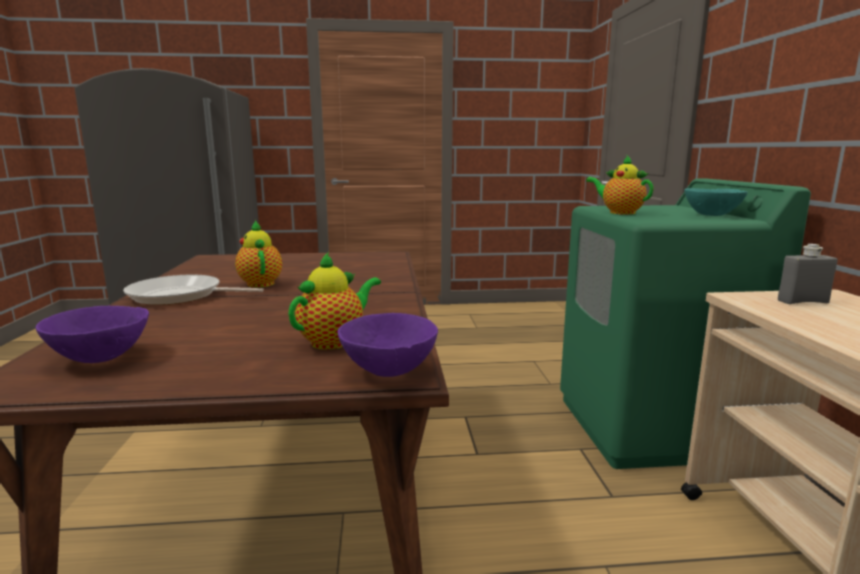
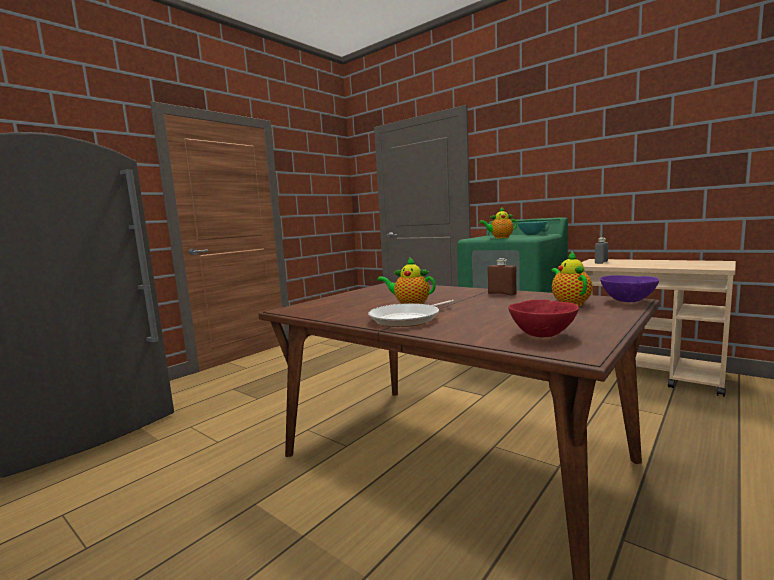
camera: 45 degrees left, 5 degrees down
purple bowl [36,306,149,363] -> red bowl [508,299,579,338]
none -> brown bottle [488,258,517,296]

